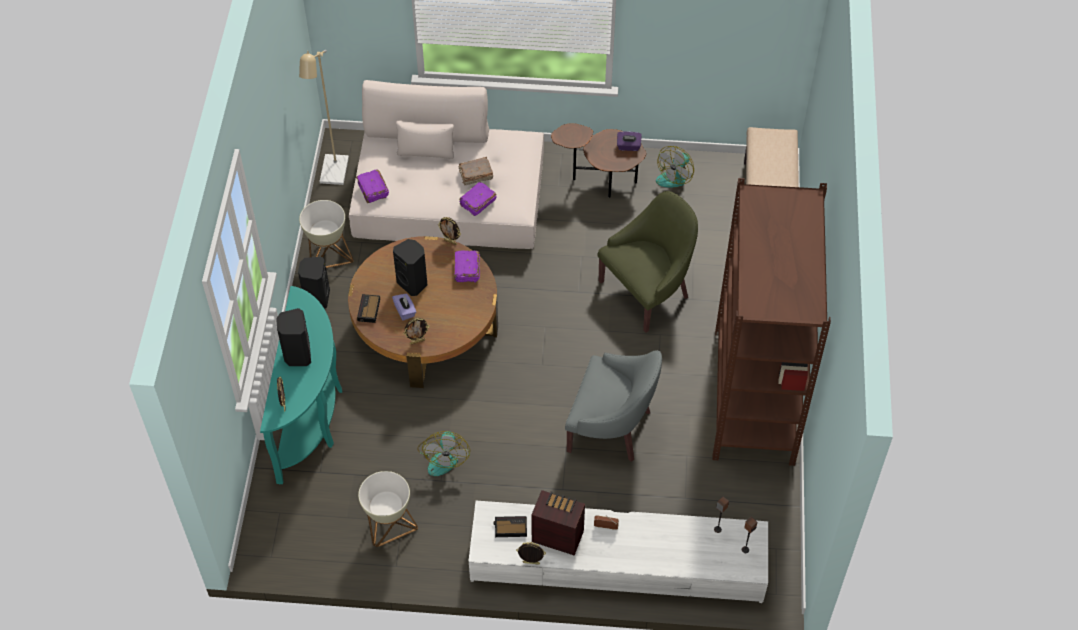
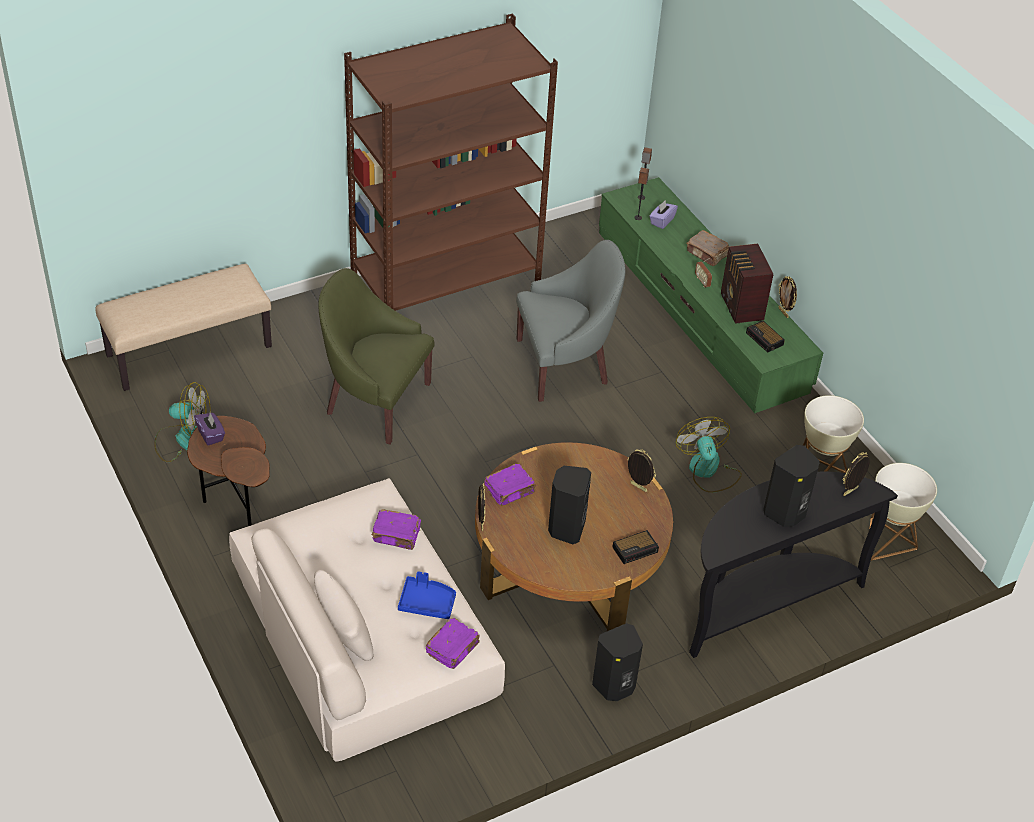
camera: 125 degrees left, 10 degrees down
turquoise console table [260,286,342,484] -> black console table [689,472,898,658]
beige floor lamp [299,50,349,185] -> none
planter [299,200,353,268] -> planter moved to [869,463,937,561]
purple tissue box [392,293,416,321] -> purple tissue box moved to [649,200,678,229]
fan [417,431,470,476] -> fan turned 75 degrees counterclockwise [676,417,742,493]
brown book [459,157,493,185] -> brown book moved to [686,230,729,266]
white tv stand [468,501,768,603] -> green tv stand [599,177,823,413]
grey armchair [565,350,662,462] -> grey armchair turned 90 degrees clockwise [516,240,626,402]
none -> blue tray [398,571,456,619]

